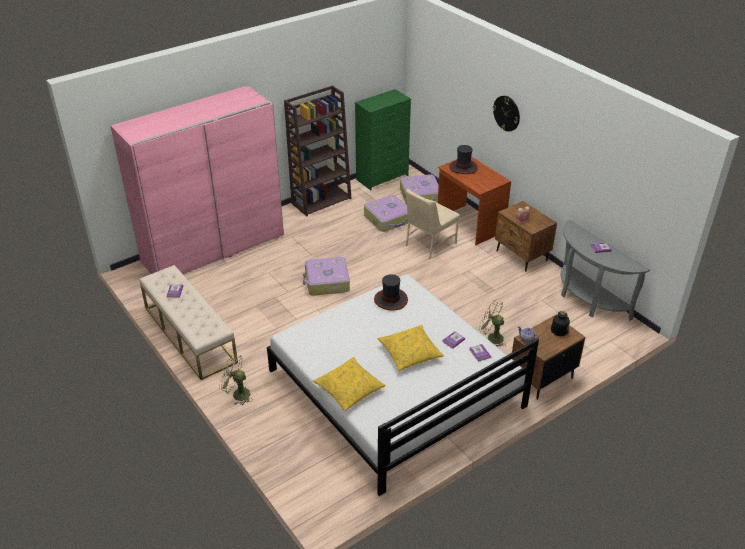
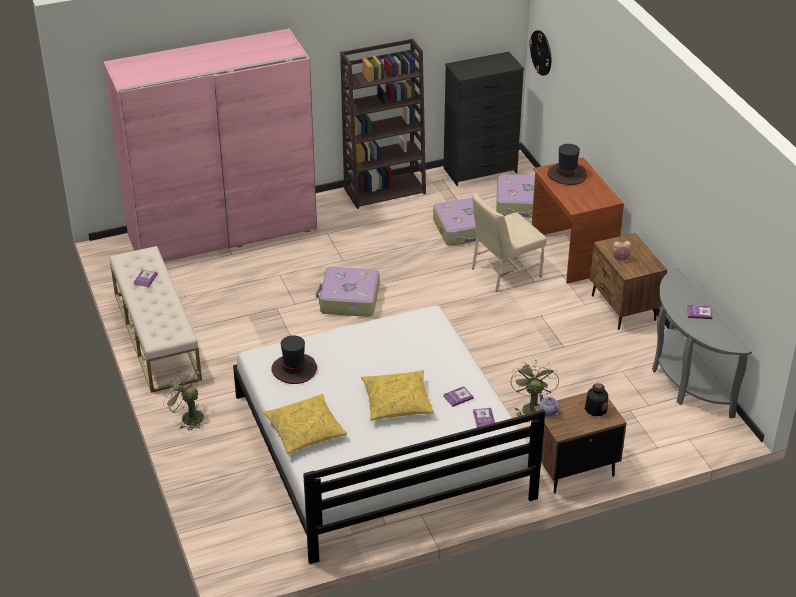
camera: 15 degrees right, 0 degrees up
green dresser [355,89,411,190] -> black dresser [443,52,524,186]
hat [374,274,408,311] -> hat moved to [271,335,317,384]
green fan [479,300,506,347] -> green fan turned 45 degrees clockwise [510,360,559,417]
wall clock [493,96,520,132] -> wall clock moved to [529,30,551,76]

